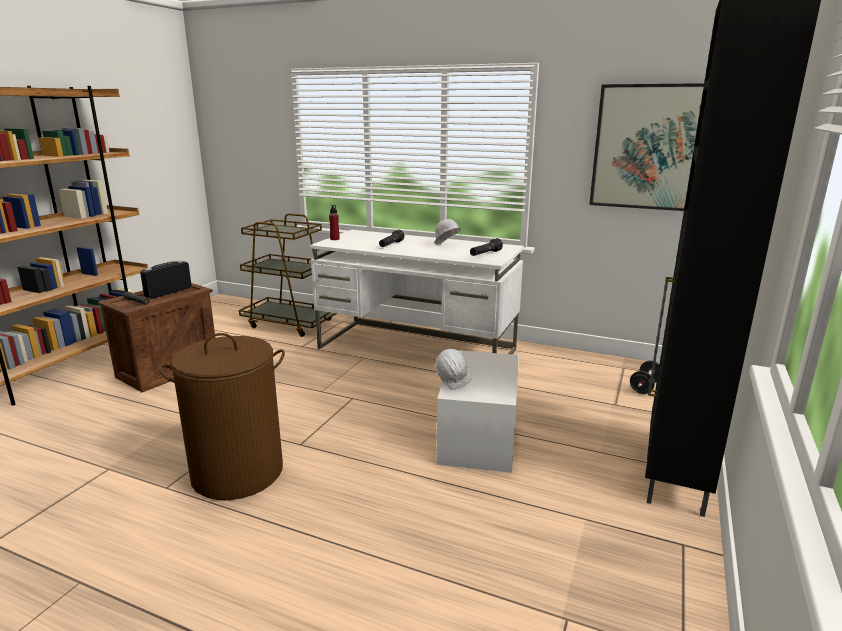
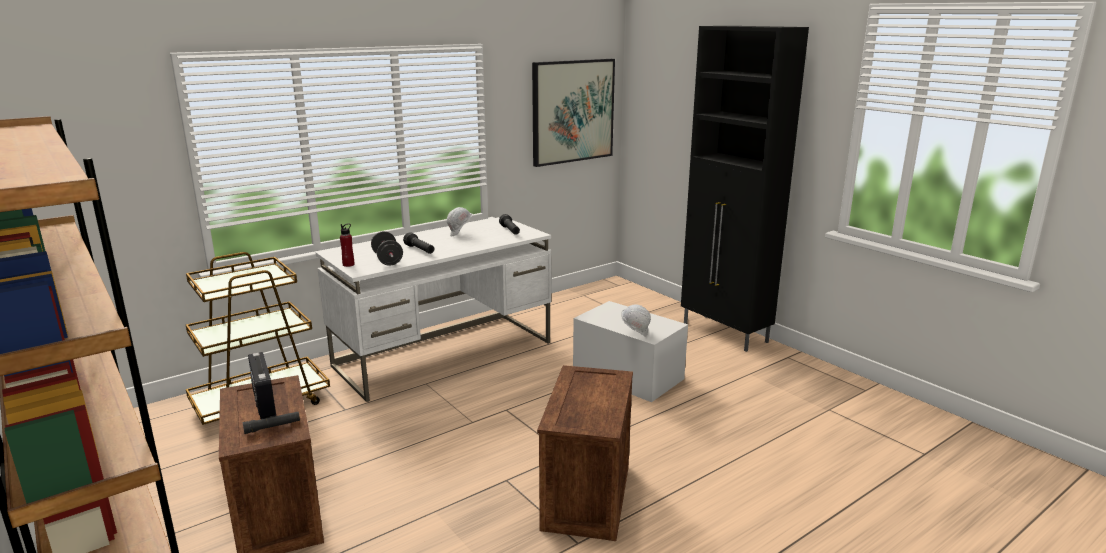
camera: 60 degrees left, 0 degrees up
brown laundry basket [159,333,285,500] -> crate [537,365,633,541]
black dumbbell [630,361,659,394] -> black dumbbell moved to [371,231,403,265]

